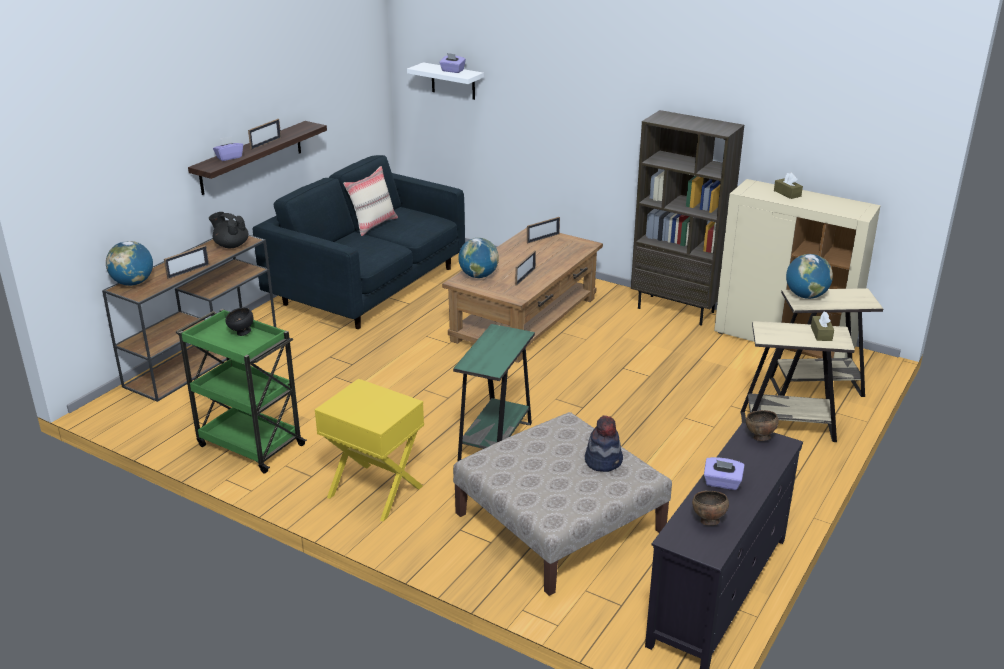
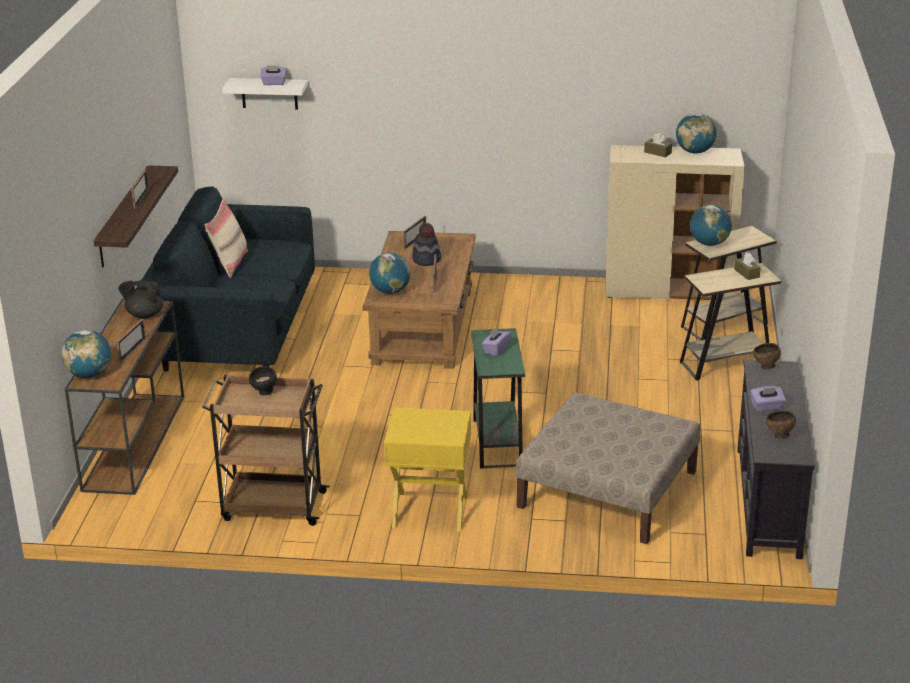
camera: 25 degrees left, 0 degrees up
green cart [176,309,307,474] -> brown cart [202,375,330,526]
purple tissue box [213,136,243,161] -> purple tissue box moved to [482,327,511,356]
hat [585,415,623,472] -> hat moved to [412,223,441,266]
brown bookcase [631,110,744,326] -> none
none -> globe [676,113,716,154]

